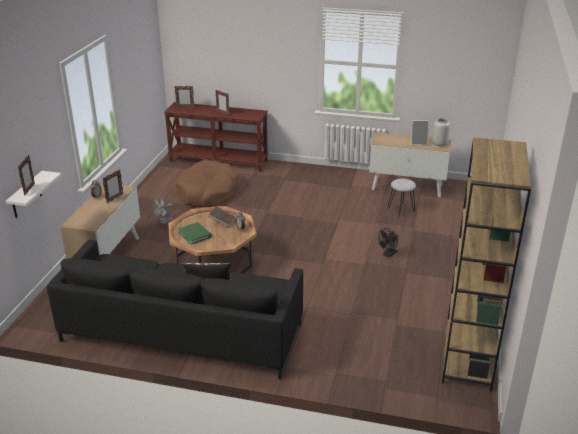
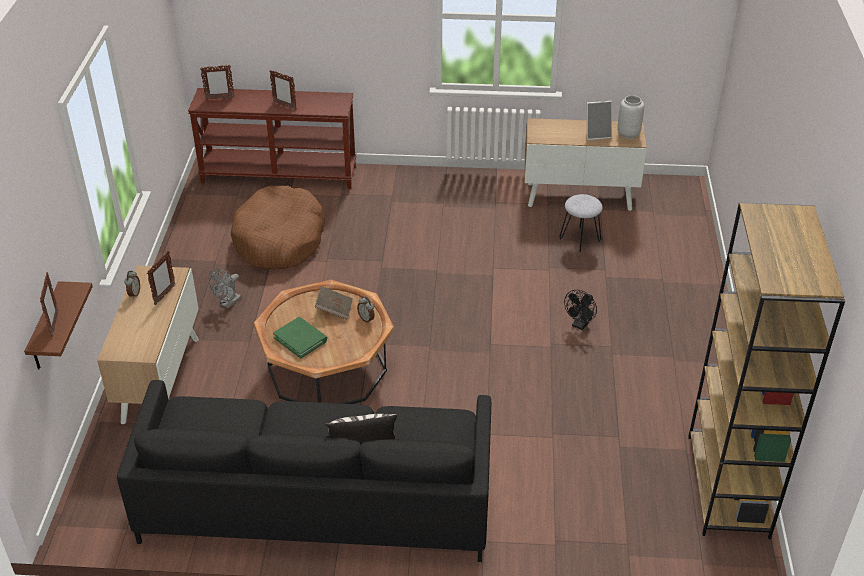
camera: 10 degrees left, 10 degrees up
white shelf [6,171,62,218] -> brown shelf [24,281,93,369]

